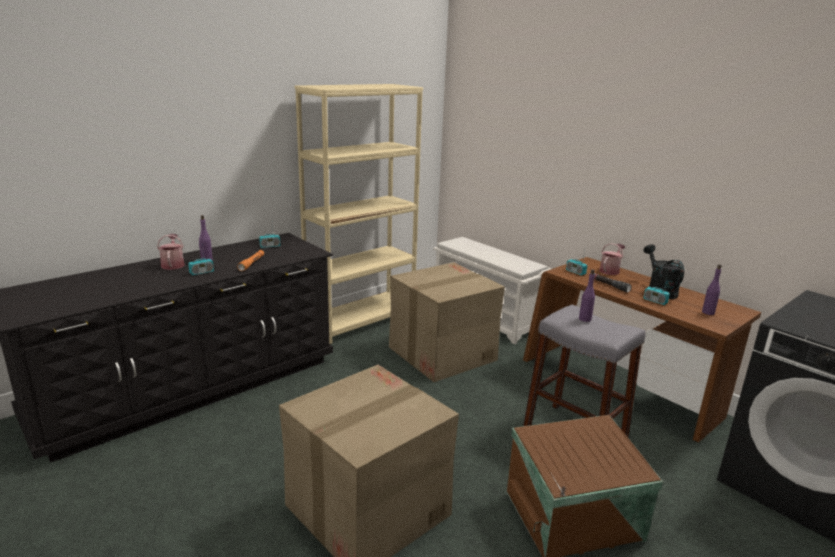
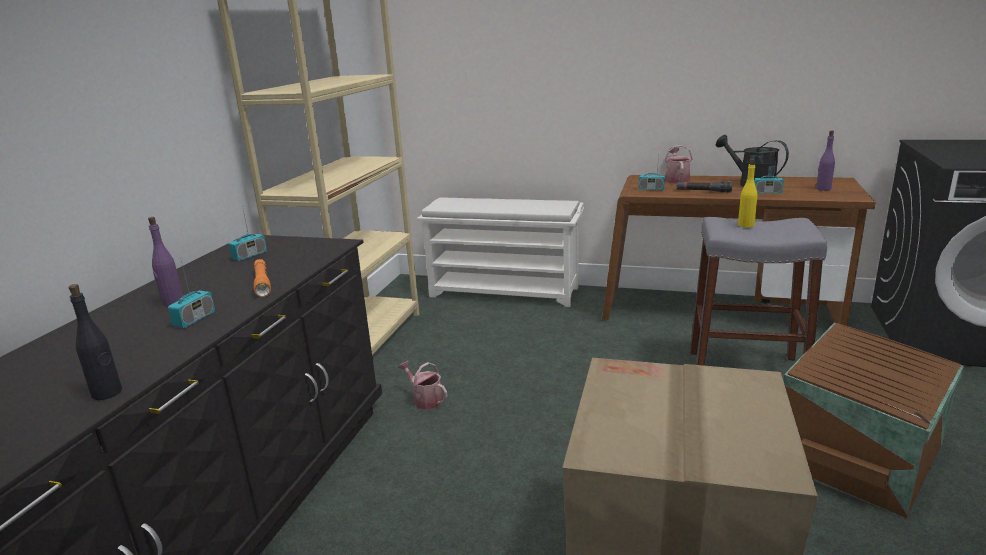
camera: 30 degrees left, 0 degrees up
watering can [157,234,185,270] -> watering can moved to [398,361,447,410]
cardboard box [389,262,505,382] -> none
purple bottle [579,269,595,322] -> yellow bottle [738,159,757,227]
none -> black bottle [69,284,122,400]

